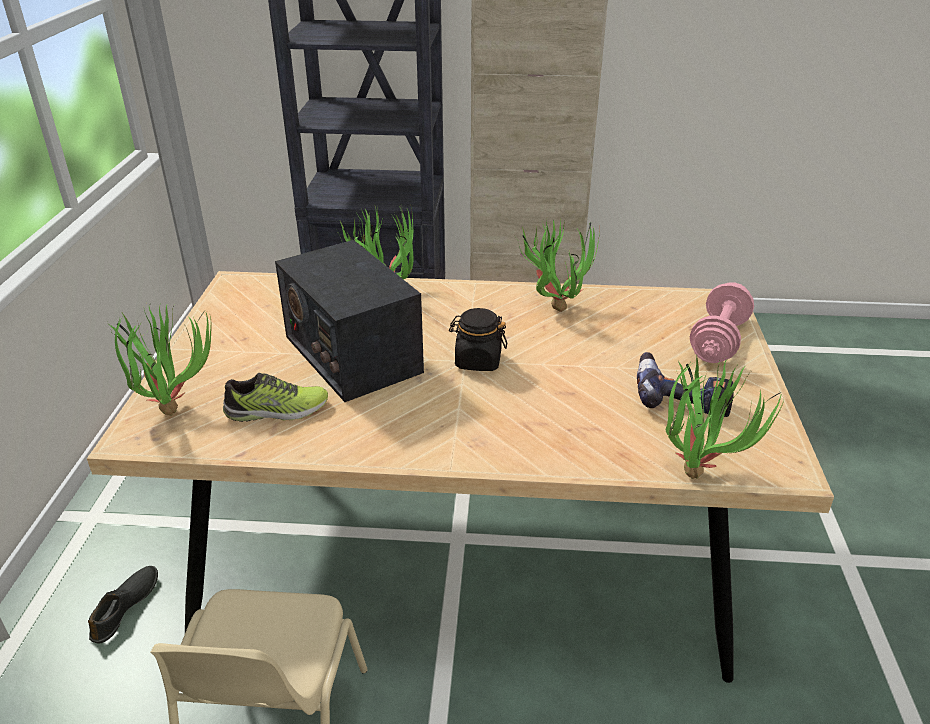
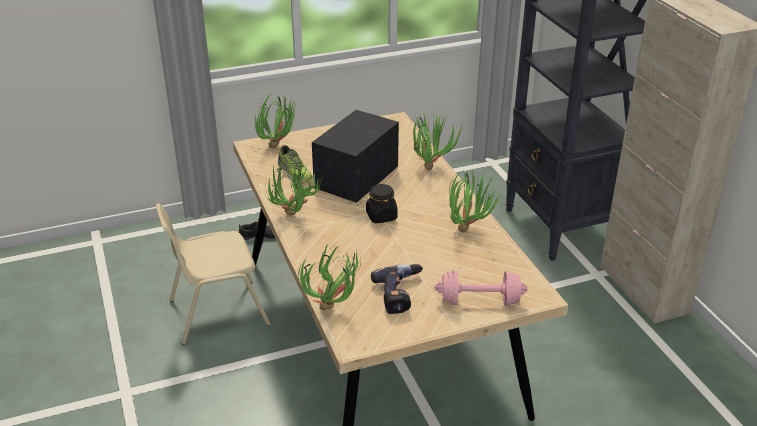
camera: 65 degrees right, 0 degrees up
none -> potted plant [265,158,322,215]

